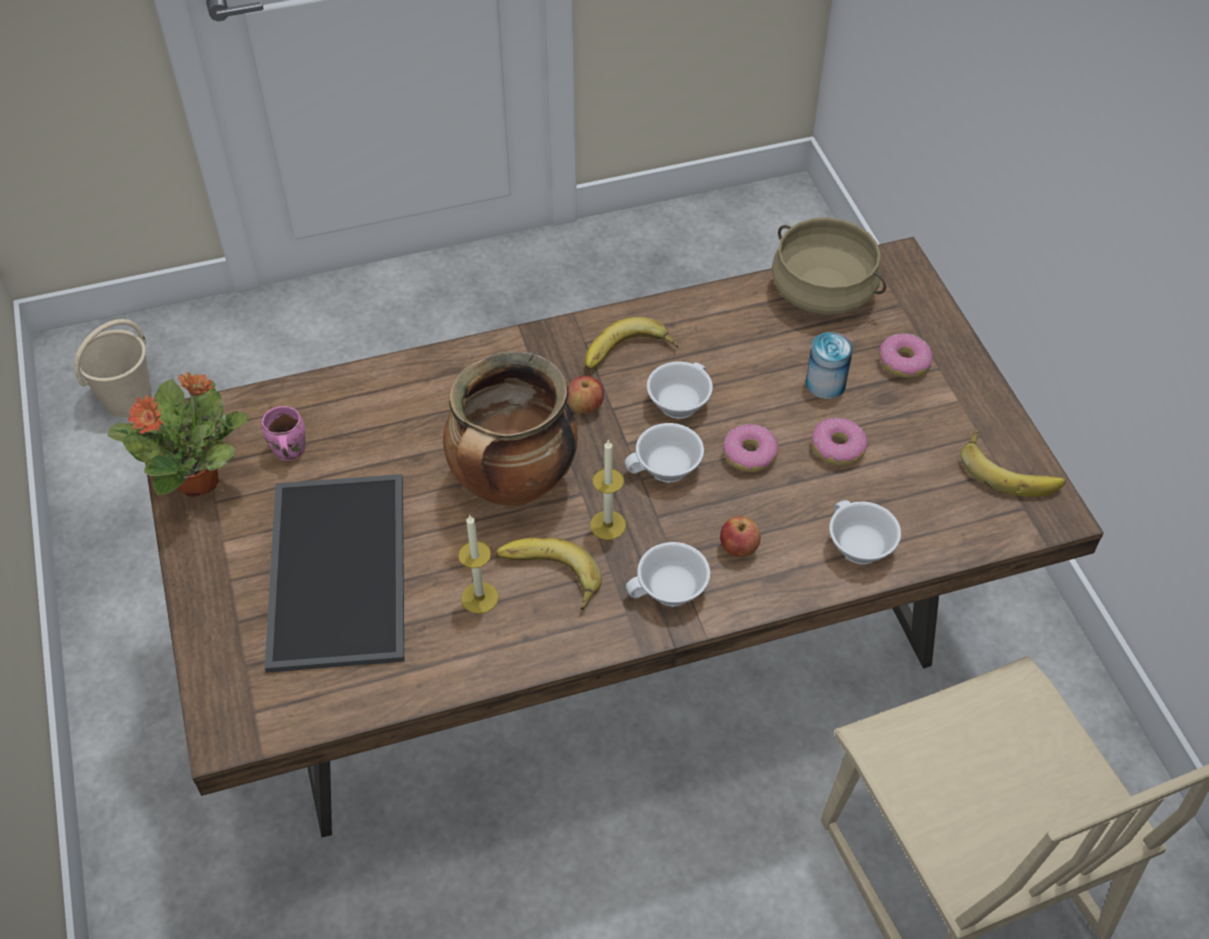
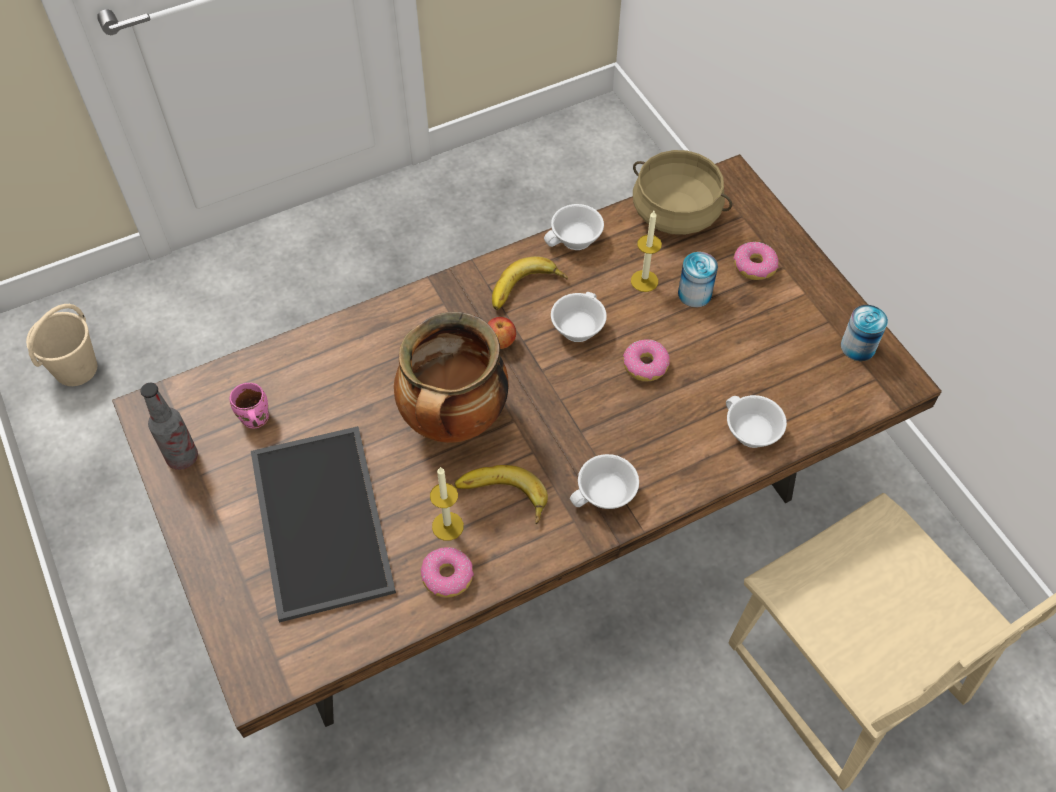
camera: 10 degrees left, 5 degrees up
potted plant [108,372,248,497] -> bottle [140,383,198,470]
candle [590,439,626,540] -> candle moved to [631,211,662,292]
white cup [625,423,704,483] -> white cup moved to [544,204,604,250]
apple [720,516,761,557] -> none
donut [812,418,868,466] -> donut moved to [421,547,474,598]
banana [960,428,1066,497] -> can [841,305,888,361]

